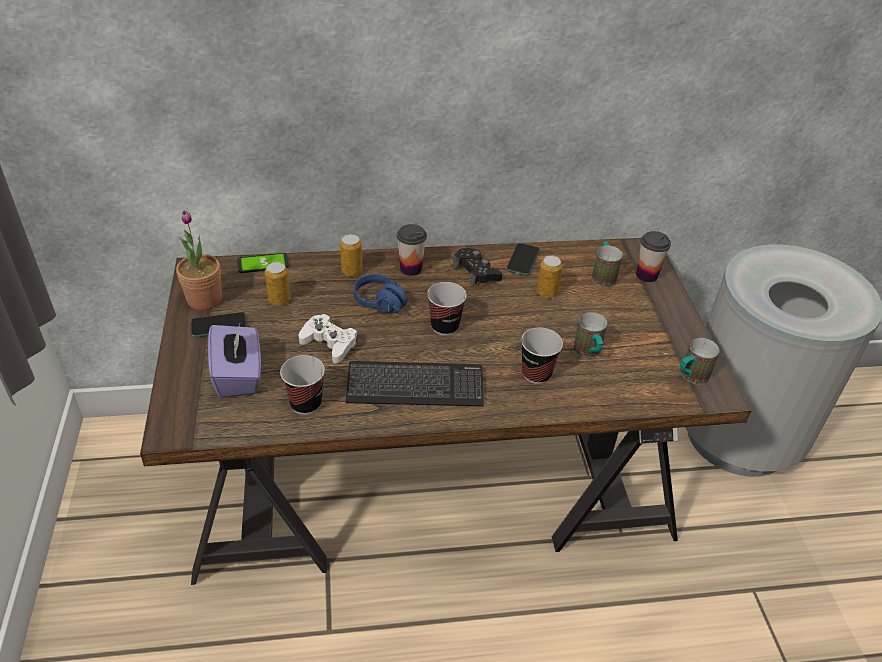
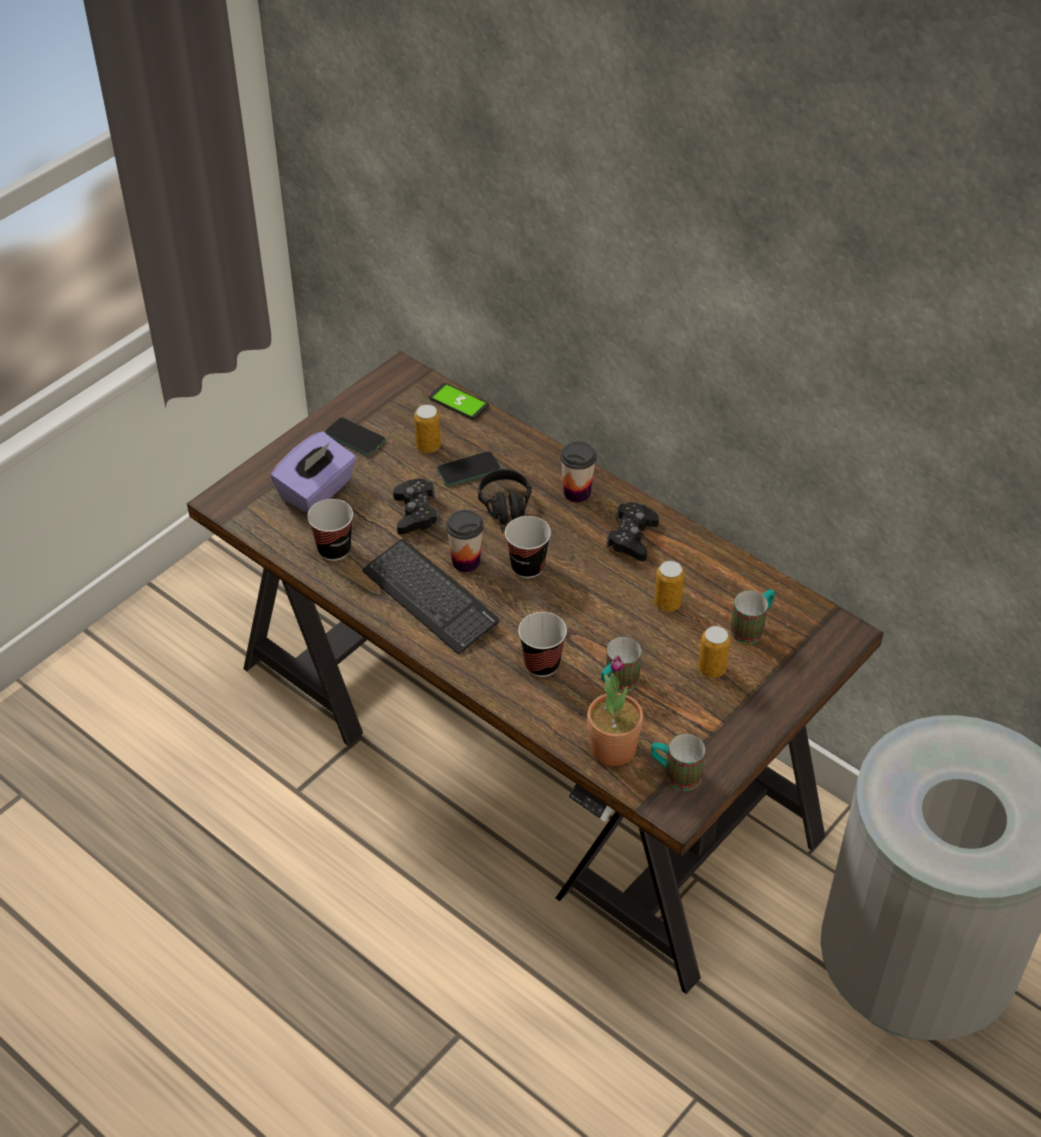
camera: 50 degrees right, 5 degrees up
potted plant [176,210,222,310] -> potted plant moved to [587,655,643,766]
white game controller [299,314,358,363] -> black game controller [393,478,439,534]
can [340,234,363,277] -> can moved to [698,626,730,678]
blue headphones [354,274,410,315] -> black headphones [478,469,531,533]
phone [506,243,540,276] -> phone moved to [437,451,501,487]
cup [636,231,671,282] -> cup moved to [446,510,484,572]

